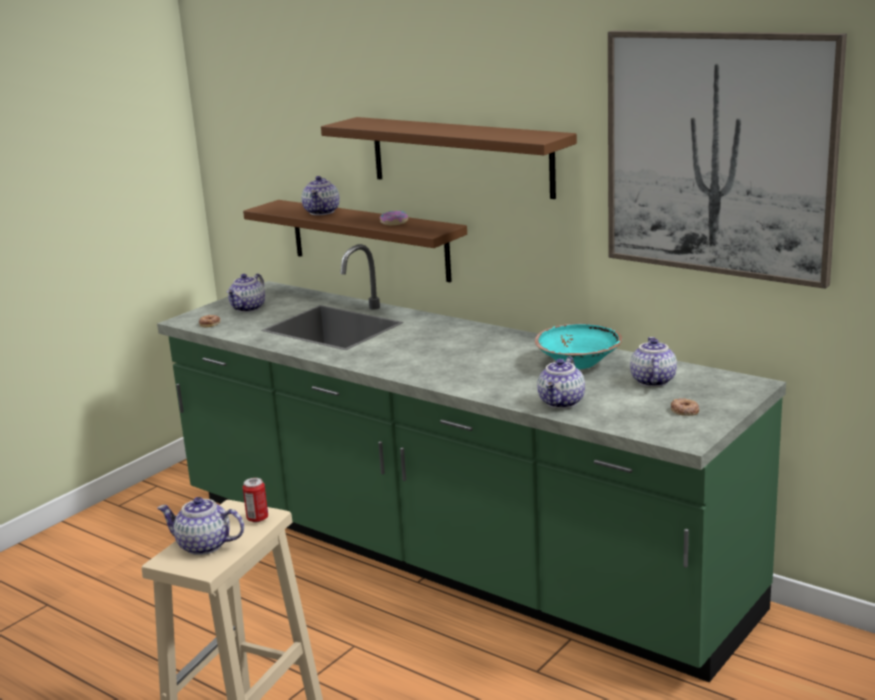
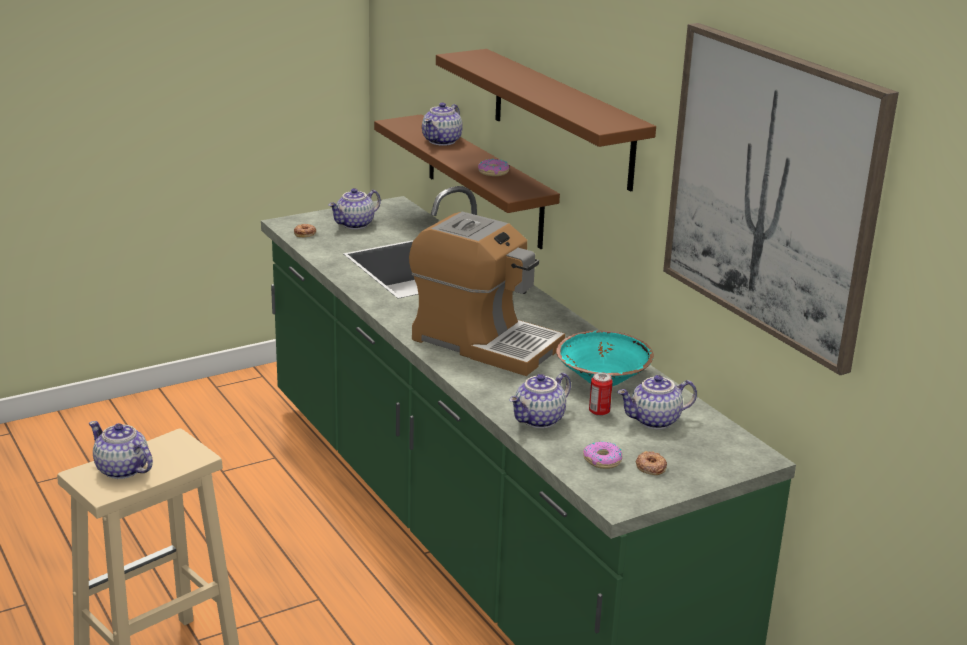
camera: 20 degrees right, 5 degrees up
can [243,478,268,522] -> can moved to [589,373,613,416]
teapot [630,337,677,387] -> teapot turned 135 degrees counterclockwise [617,375,697,429]
none -> coffee machine [409,212,565,376]
none -> donut [583,441,622,469]

